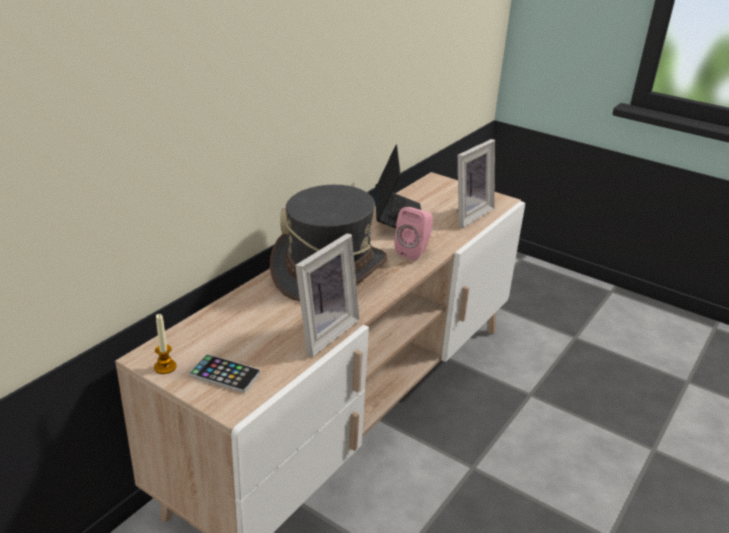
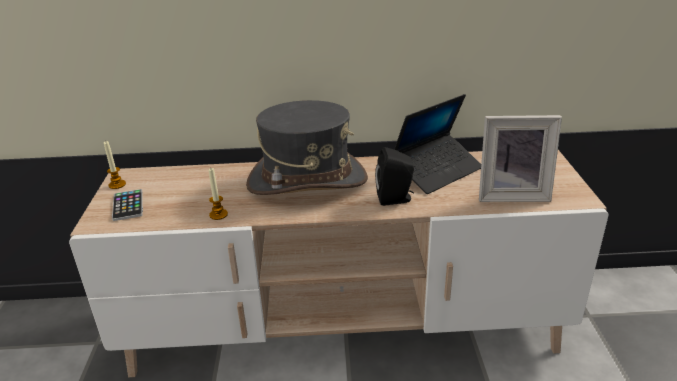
camera: 55 degrees right, 0 degrees up
picture frame [295,233,360,357] -> candle [209,168,228,220]
pink speaker [394,207,433,261] -> black speaker [375,147,414,206]

